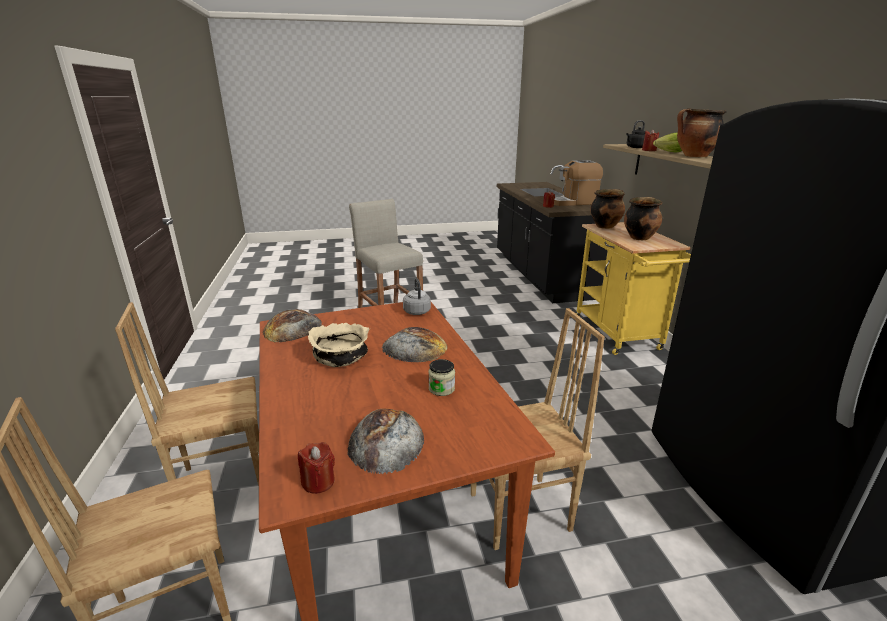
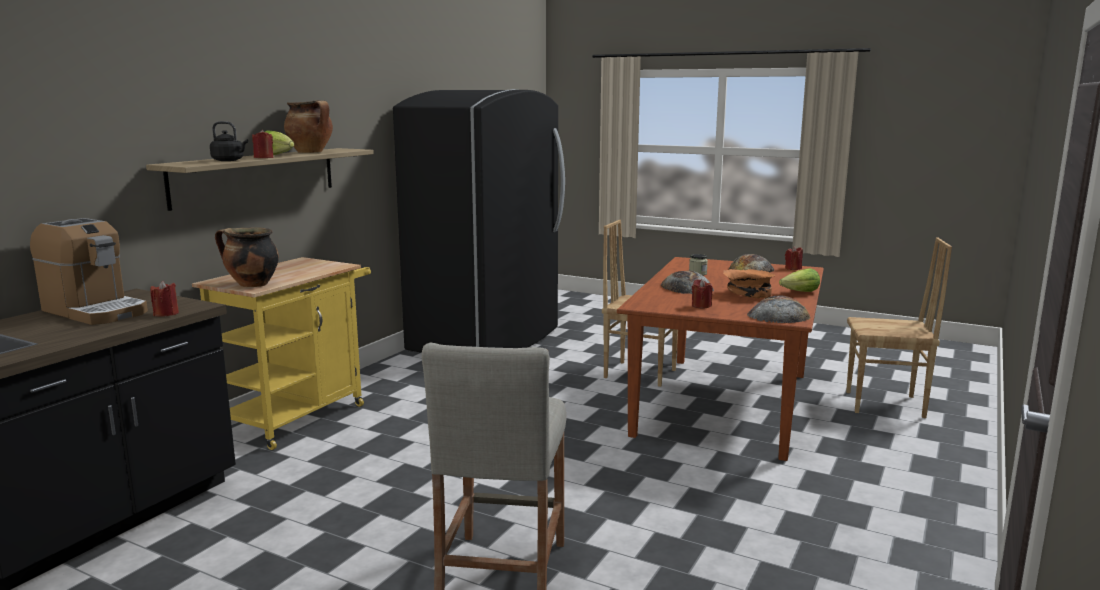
camera: 140 degrees left, 10 degrees down
brown chair [115,302,259,486] -> none
beige bowl [308,323,370,367] -> orange bowl [723,269,775,298]
grey kettle [403,278,431,315] -> none
cooking pot [624,197,662,240] -> none
none -> red candle [692,279,713,309]
none -> lettuce [779,268,820,292]

